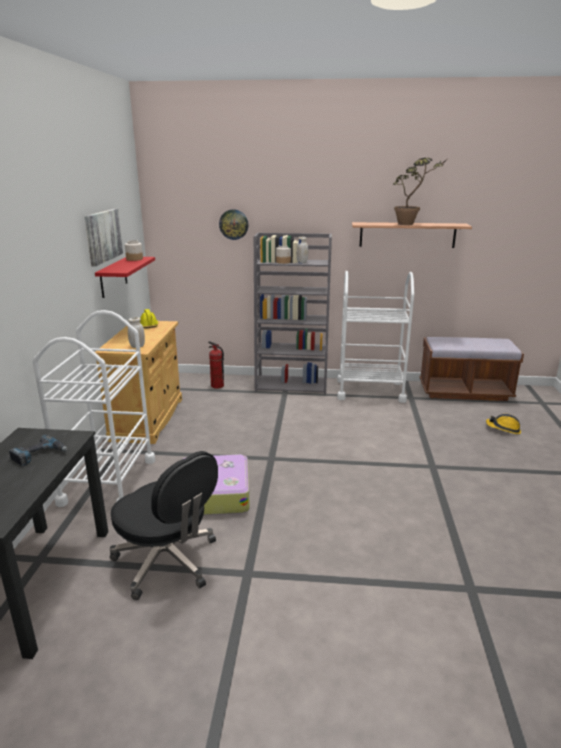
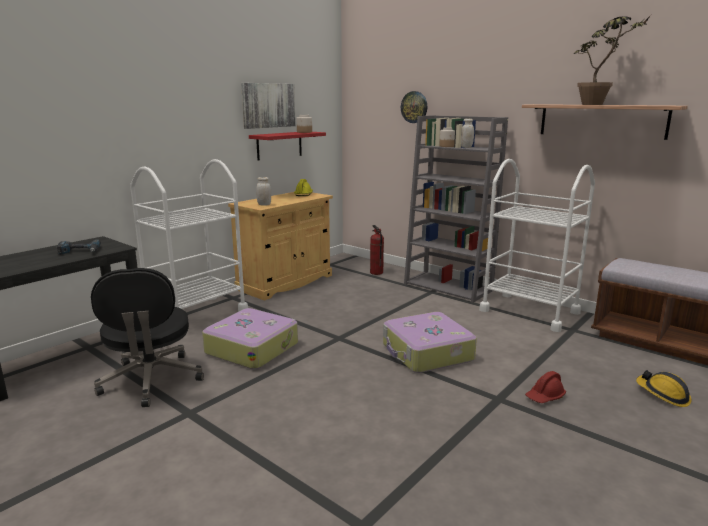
camera: 35 degrees right, 5 degrees down
none -> suitcase [383,312,477,373]
none -> red hard hat [525,371,566,403]

